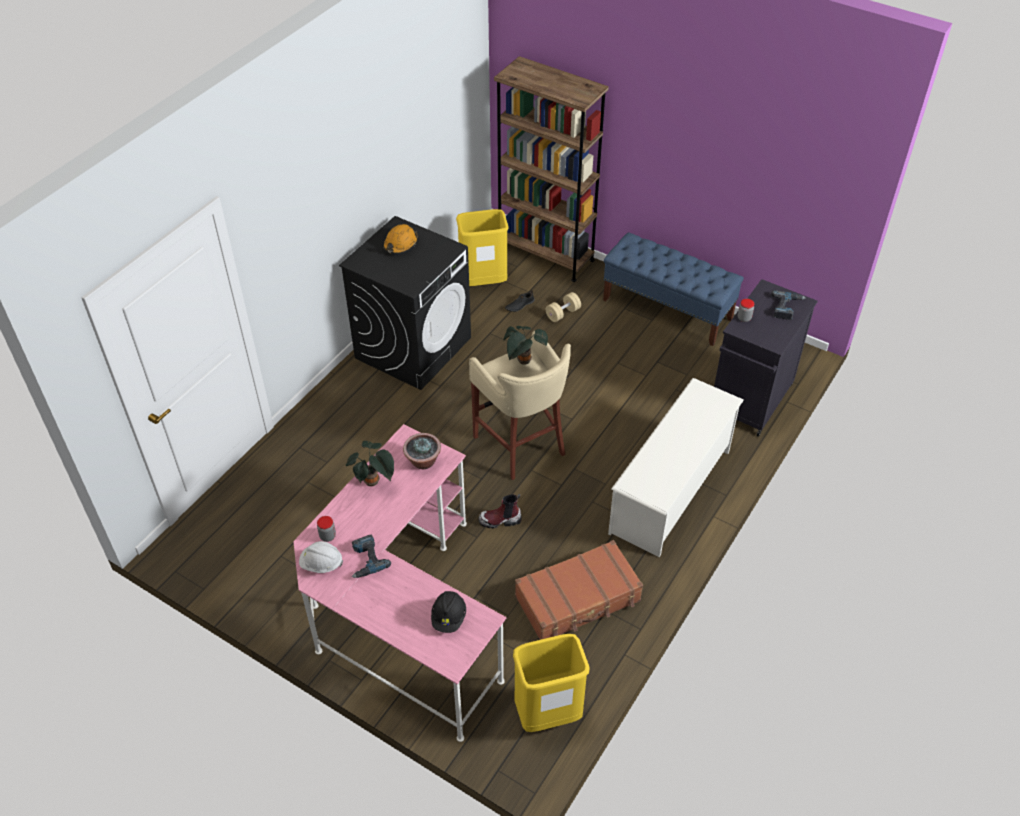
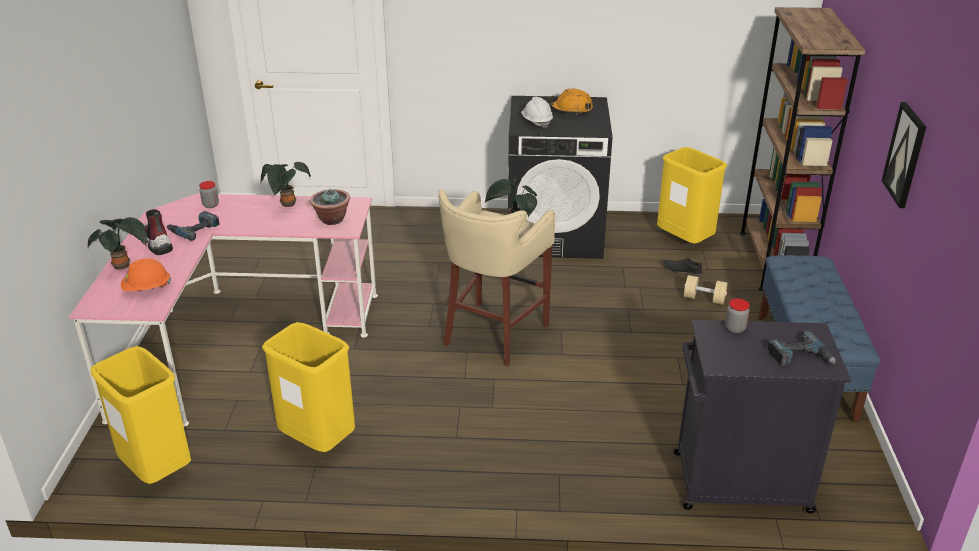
camera: 60 degrees right, 15 degrees down
white hard hat [299,541,343,573] -> white hard hat moved to [521,97,553,129]
black hard hat [431,591,466,633] -> orange hard hat [121,258,171,291]
boot [479,494,522,528] -> boot moved to [143,209,173,255]
brown suitcase [515,540,643,640] -> yellow trash can [262,322,355,452]
white shoe rack [608,378,744,557] -> none
none -> potted plant [88,217,147,270]
none -> picture [881,102,926,208]

